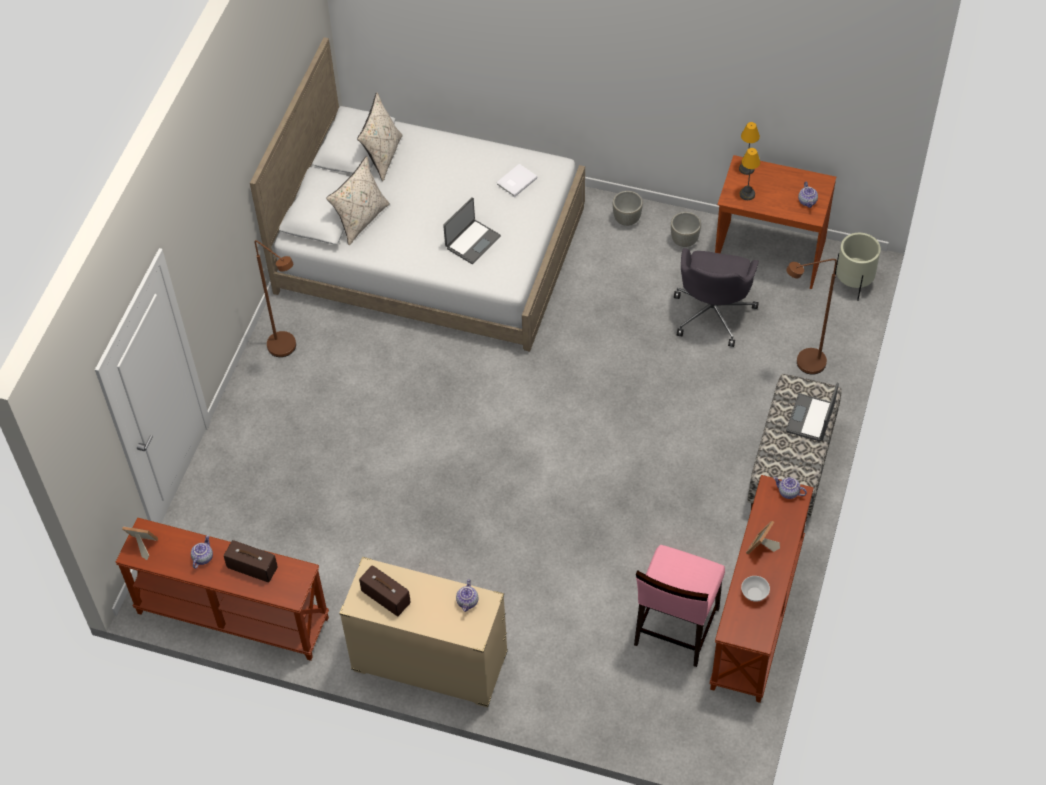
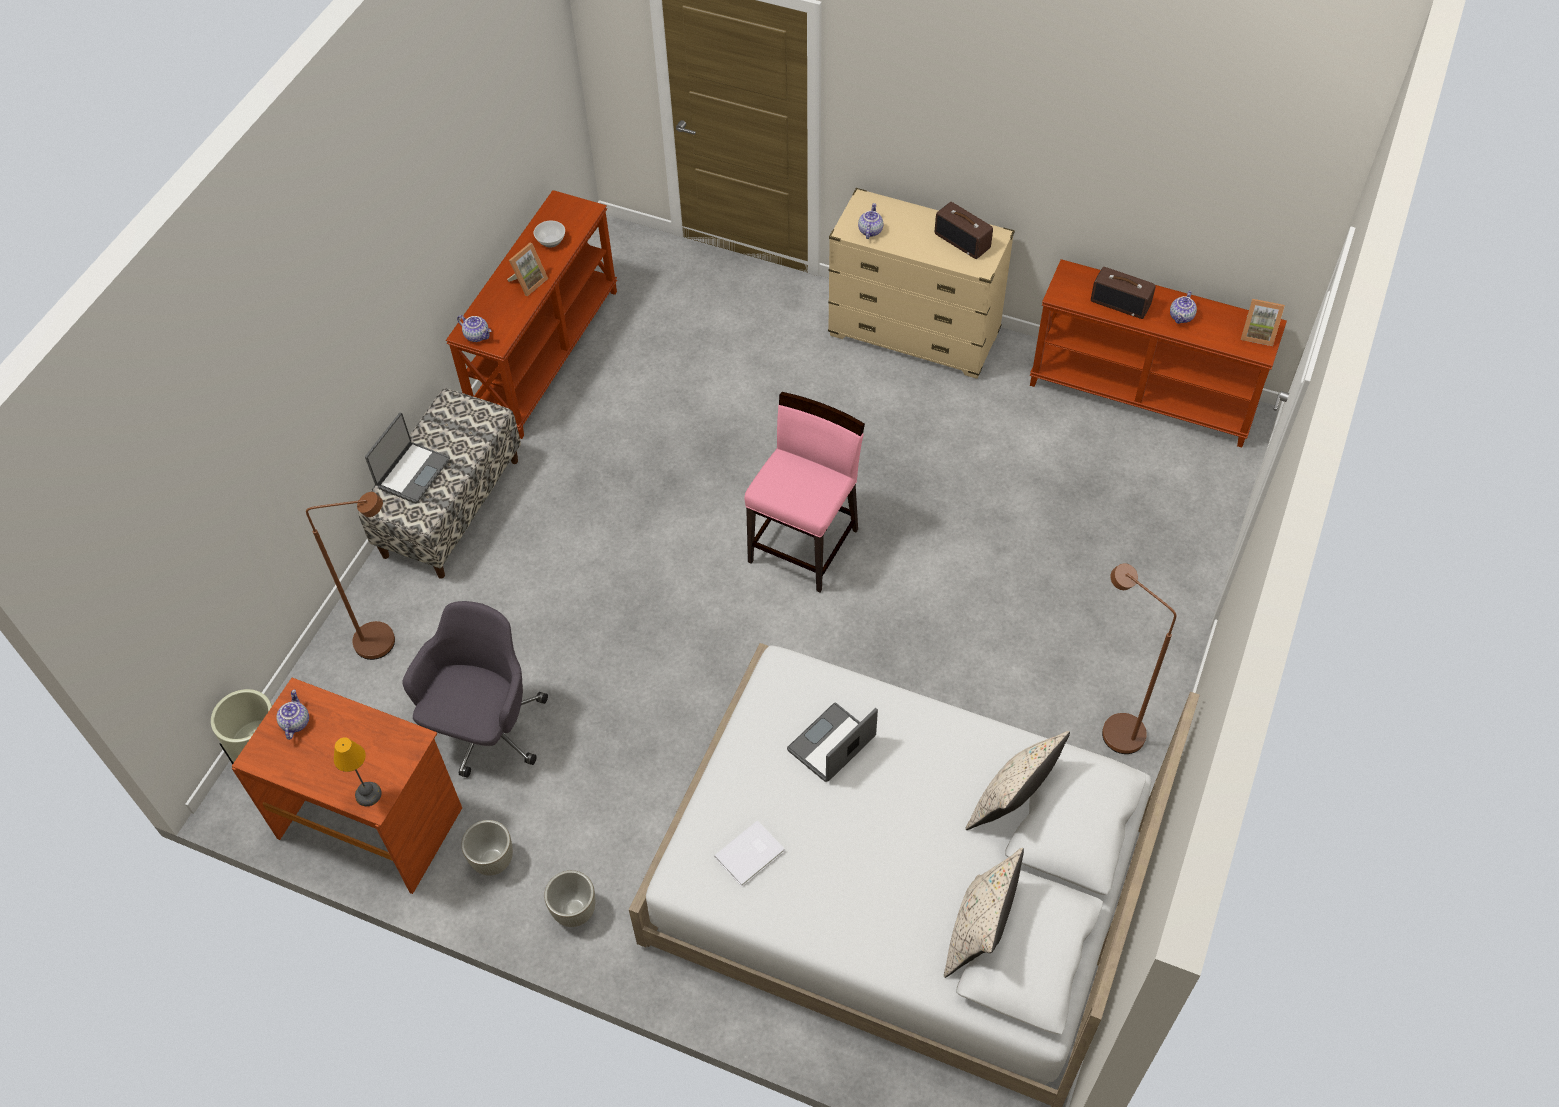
camera: 175 degrees left, 0 degrees up
pink chair [634,545,725,667] -> pink chair moved to [744,392,865,593]
table lamp [739,148,760,200] -> none

